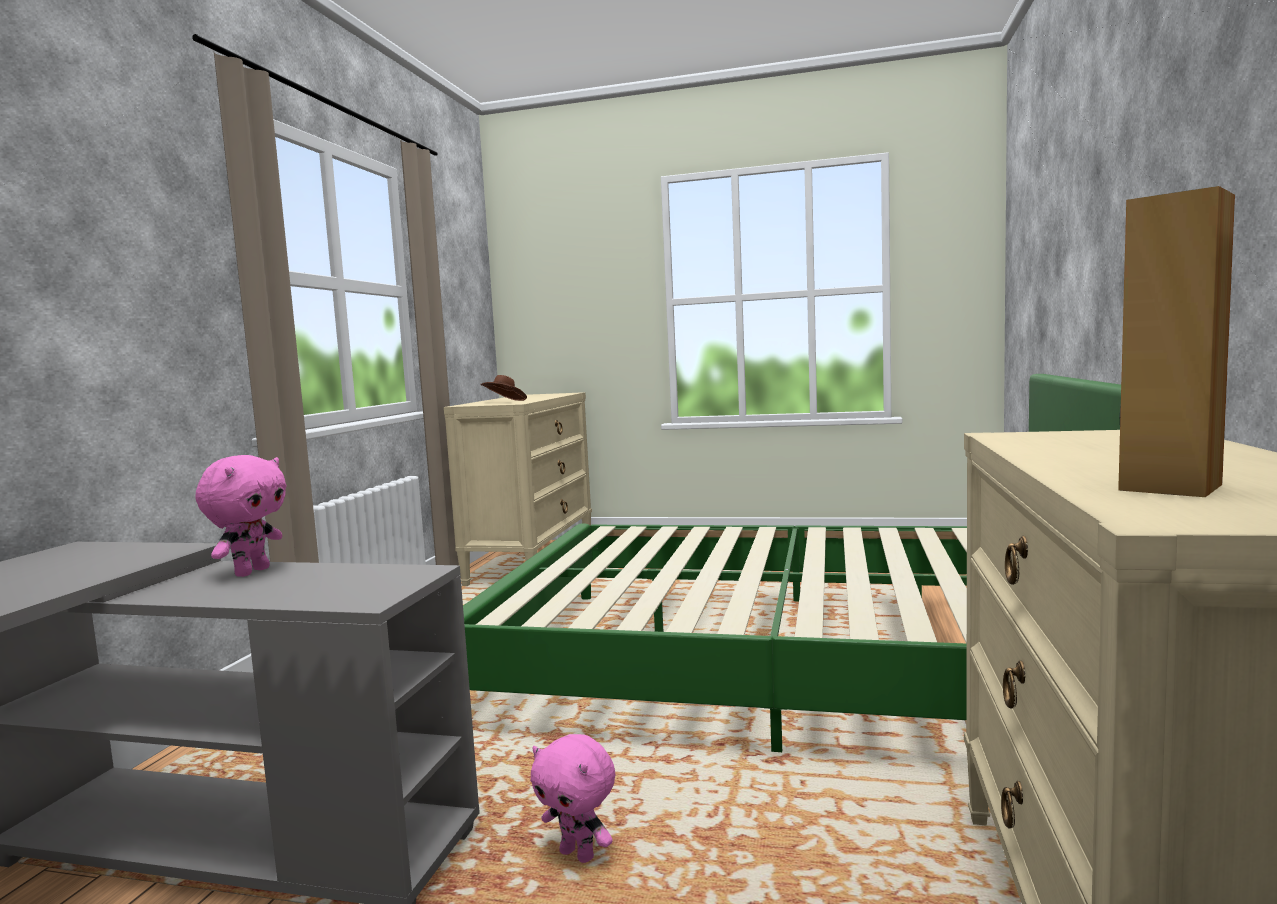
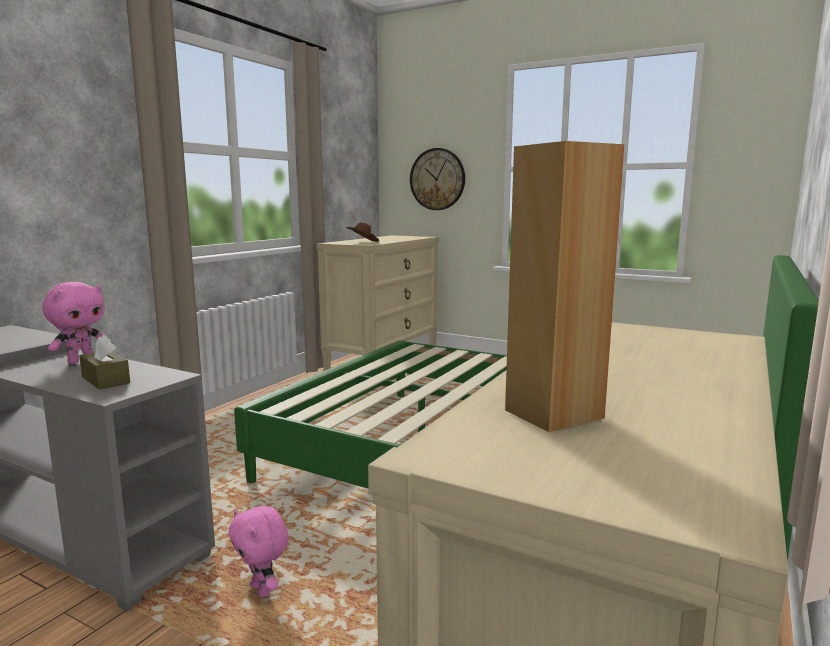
camera: 15 degrees right, 5 degrees up
none -> brown tissue box [79,335,130,390]
none -> wall clock [410,148,465,210]

